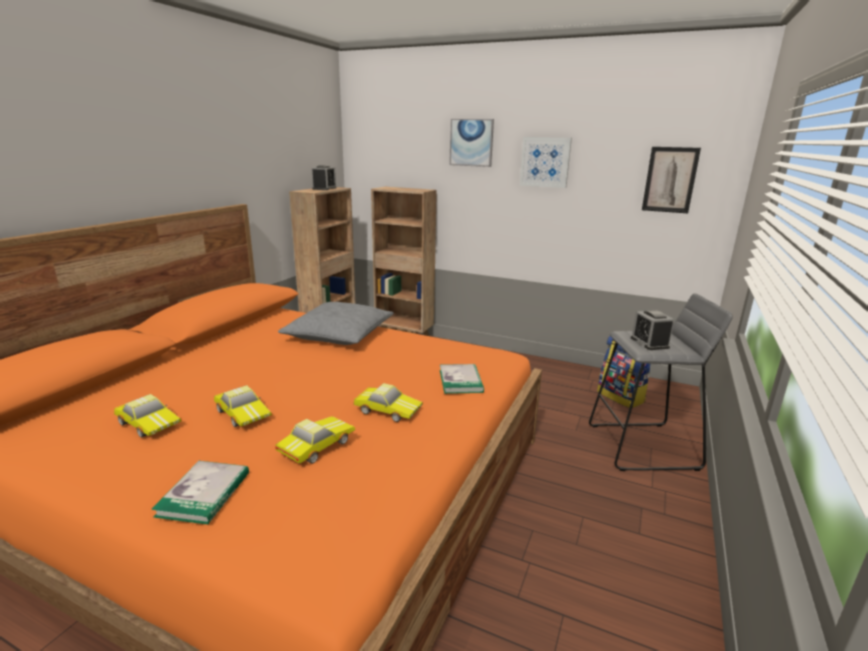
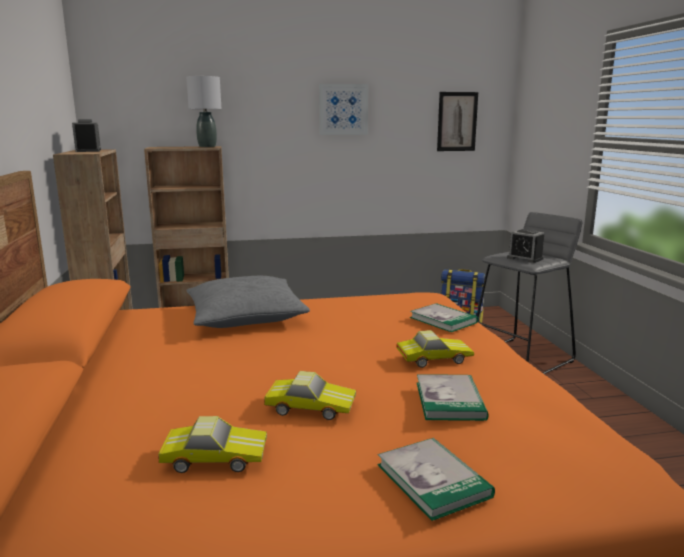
camera: 35 degrees left, 5 degrees down
toy car [275,416,355,464] -> book [417,374,489,421]
picture [449,119,494,167] -> none
none -> grey table lamp [186,76,221,147]

